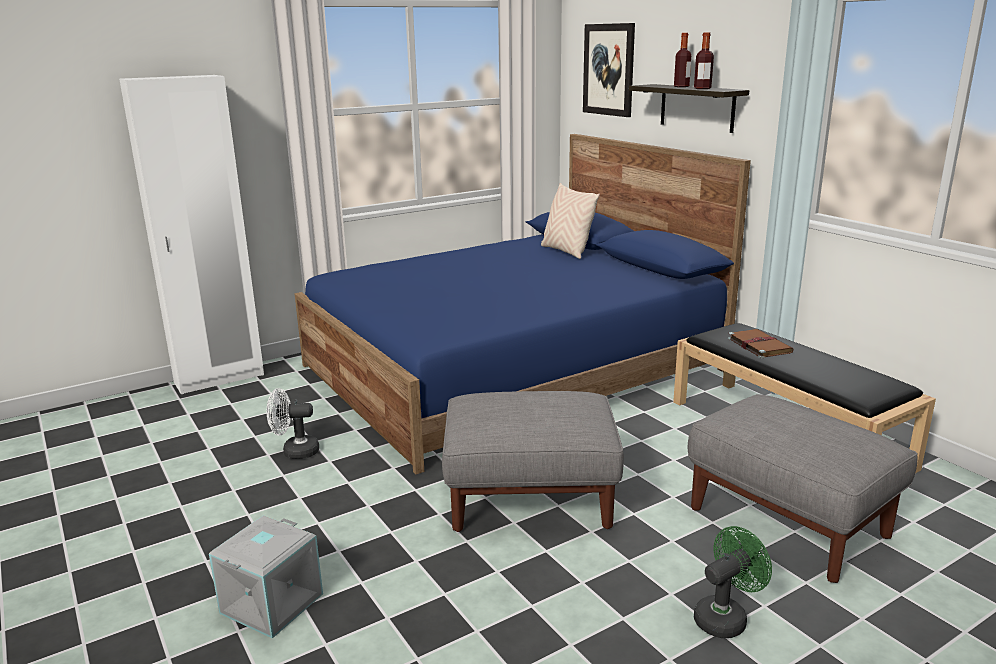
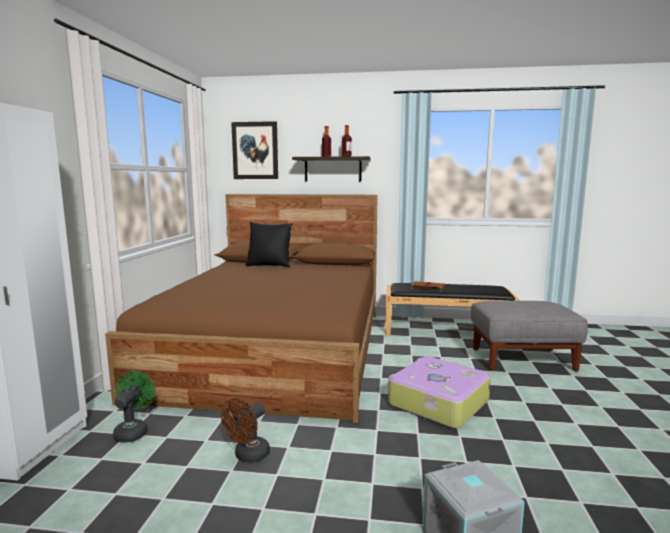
camera: 50 degrees left, 10 degrees down
white fan [267,388,319,459] -> brown fan [221,398,270,463]
blue bed [295,134,751,474] -> brown bed [105,194,378,423]
grey ottoman [442,391,624,532] -> suitcase [388,356,491,429]
beige pillow [541,183,600,259] -> black pillow [245,222,292,267]
green fan [694,526,772,638] -> green fan moved to [113,371,156,442]

